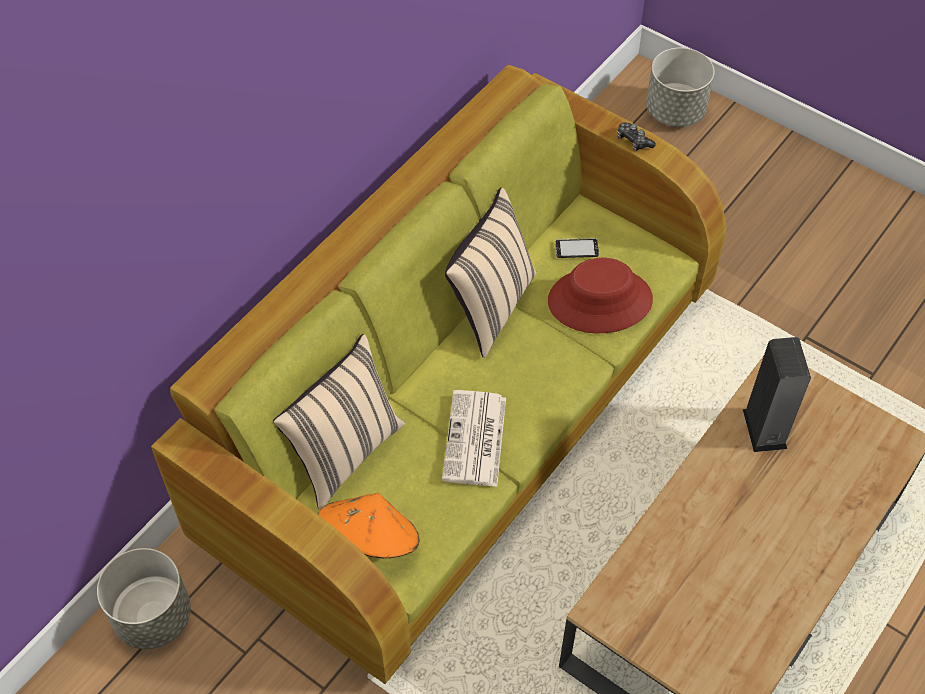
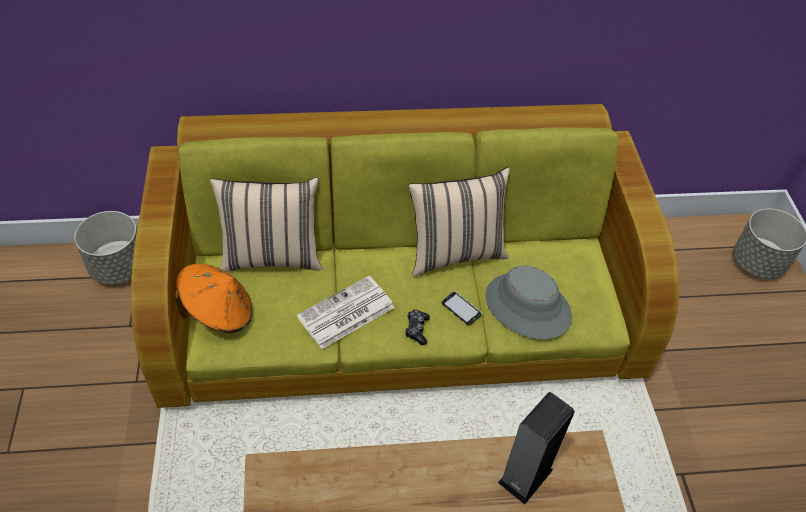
camera: 45 degrees right, 5 degrees down
red hat [548,258,653,333] -> grey hat [485,266,572,339]
phone [555,238,599,258] -> phone moved to [442,291,482,325]
game controller [617,122,656,151] -> game controller moved to [405,310,430,345]

